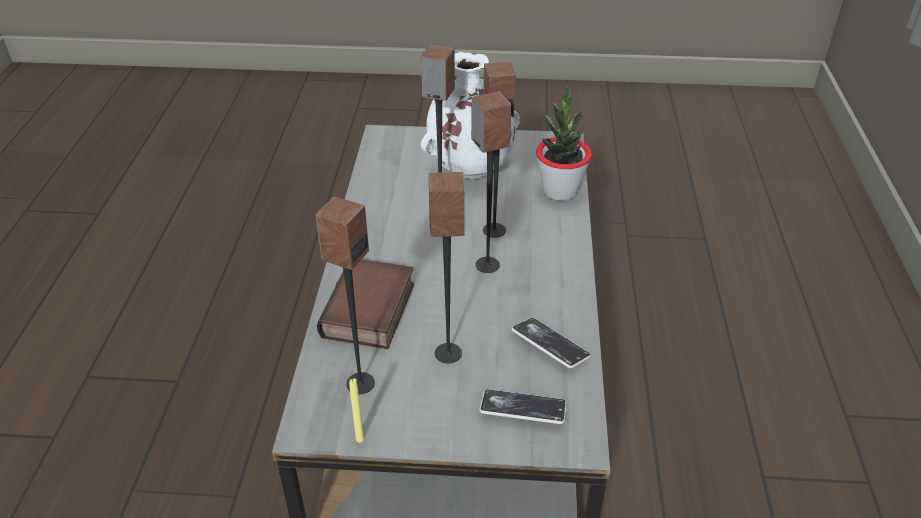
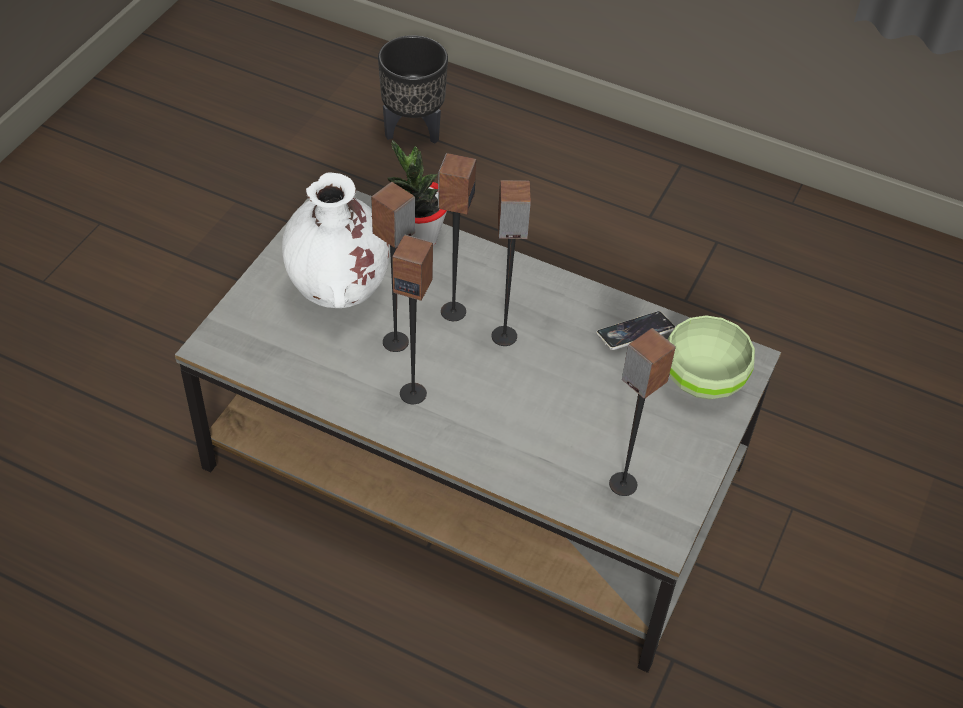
camera: 70 degrees left, 10 degrees up
book [317,259,414,349] -> none
yellow candle [349,379,364,443] -> none
speaker [429,172,465,363] -> speaker moved to [392,235,433,404]
phone [479,389,566,424] -> green bowl [667,316,755,399]
none -> black planter [378,35,448,143]

